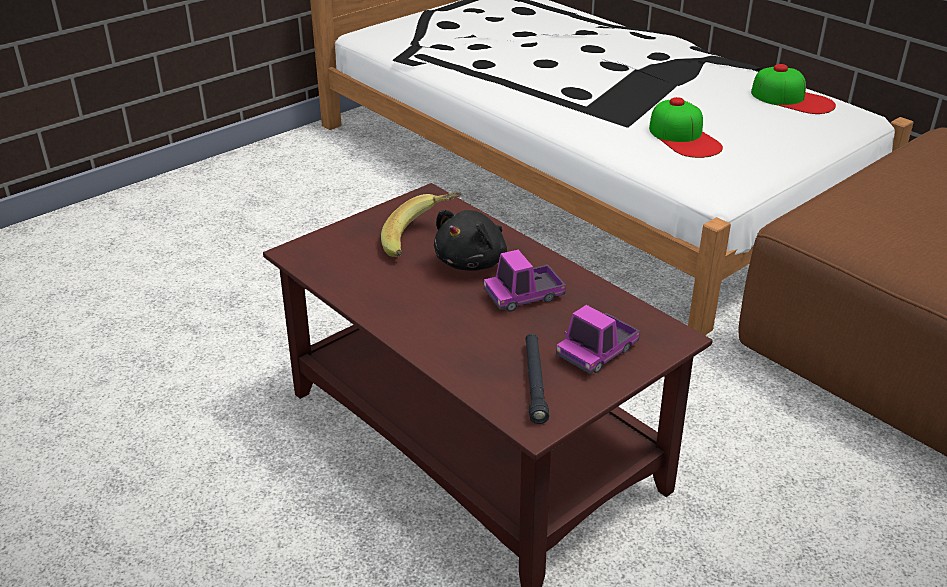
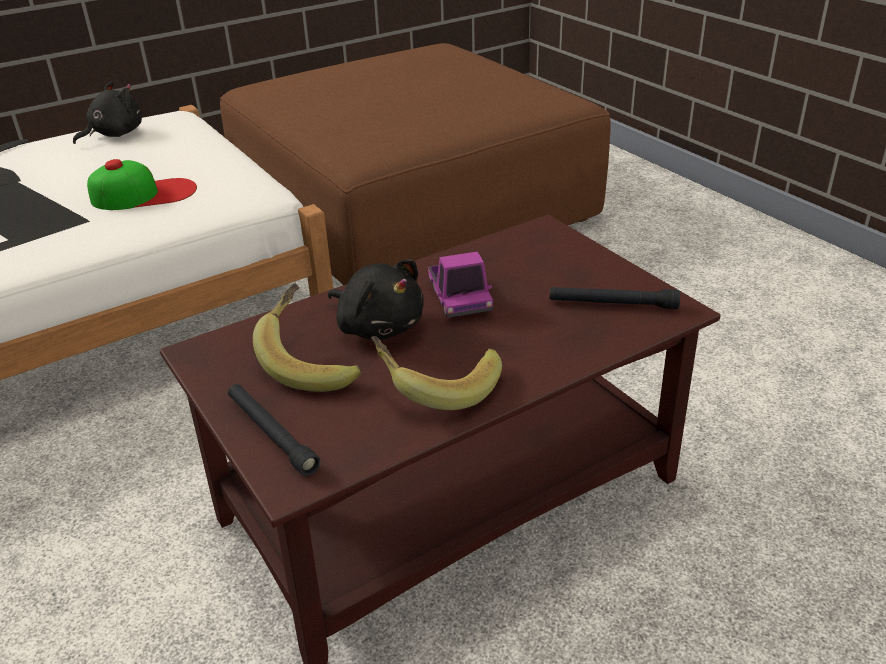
camera: 80 degrees left, 0 degrees up
toy truck [556,305,640,374] -> none
cap [751,64,836,114] -> black plush toy [73,81,142,144]
none -> black flashlight [228,384,320,476]
none -> banana [371,336,502,410]

